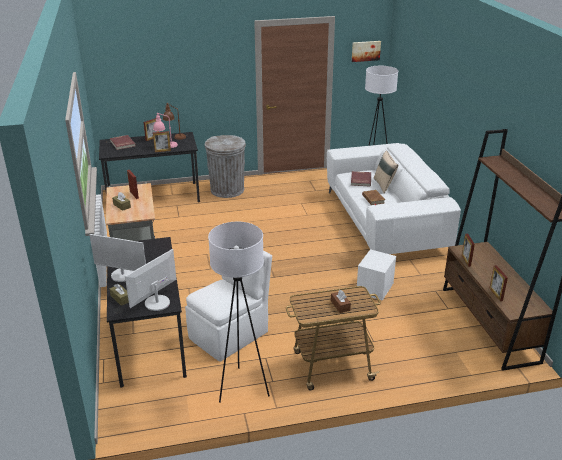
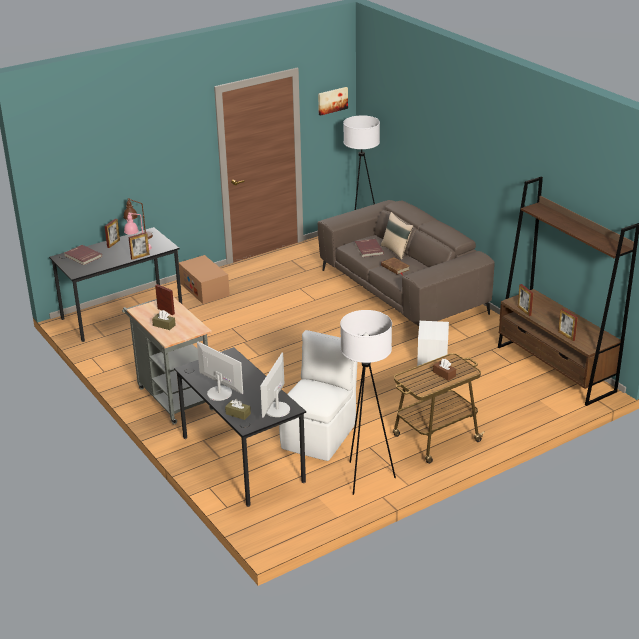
camera: 20 degrees left, 0 degrees up
monitor [89,234,146,282] -> monitor turned 135 degrees counterclockwise [197,342,243,401]
grey trash can [205,135,246,198] -> cardboard box [179,255,230,304]
white sofa [327,143,461,254] -> brown sofa [318,200,494,326]

